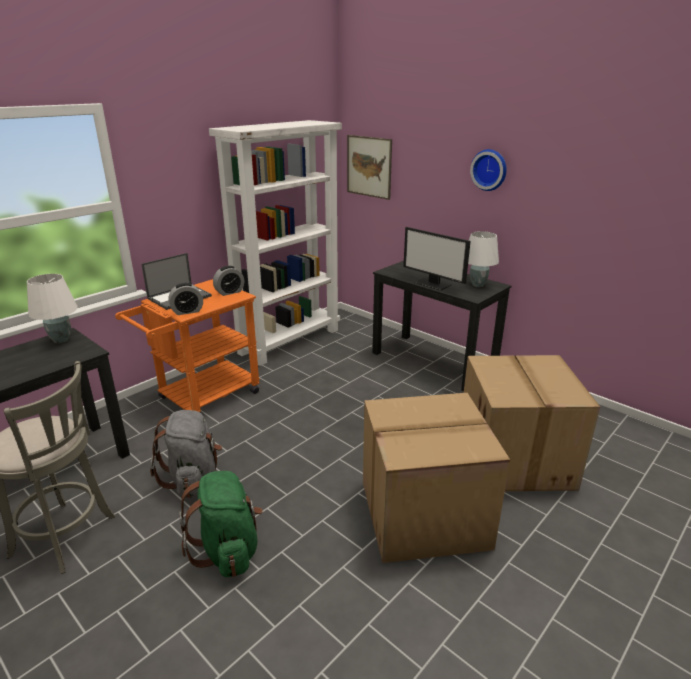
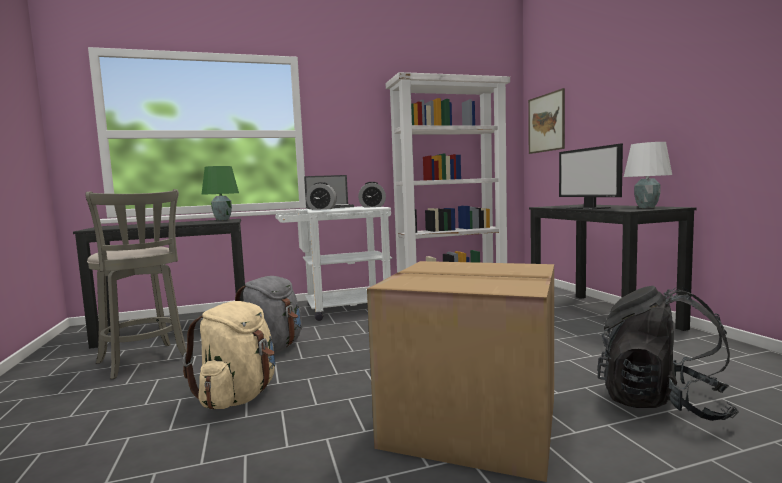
camera: 30 degrees right, 20 degrees down
white table lamp [27,274,78,343] -> green table lamp [201,166,239,221]
orange cart [115,279,260,412] -> white cart [275,206,392,321]
green backpack [179,471,263,577] -> beige backpack [183,301,276,410]
cardboard box [464,355,600,491] -> black backpack [597,286,739,421]
wall clock [470,149,507,191] -> none

